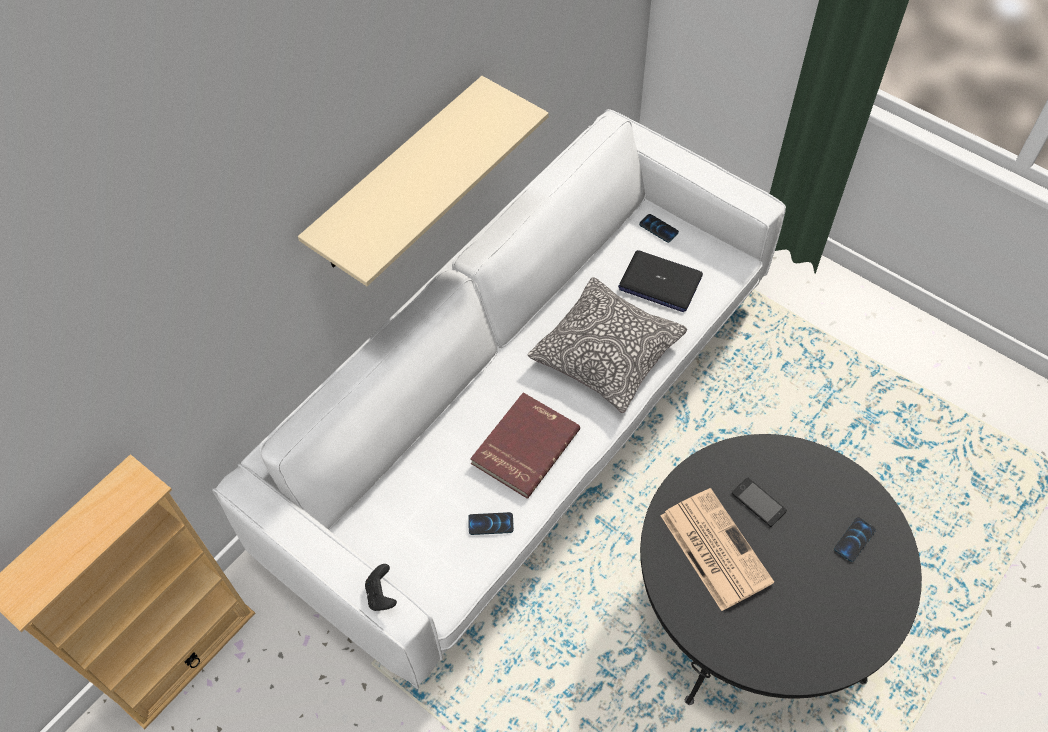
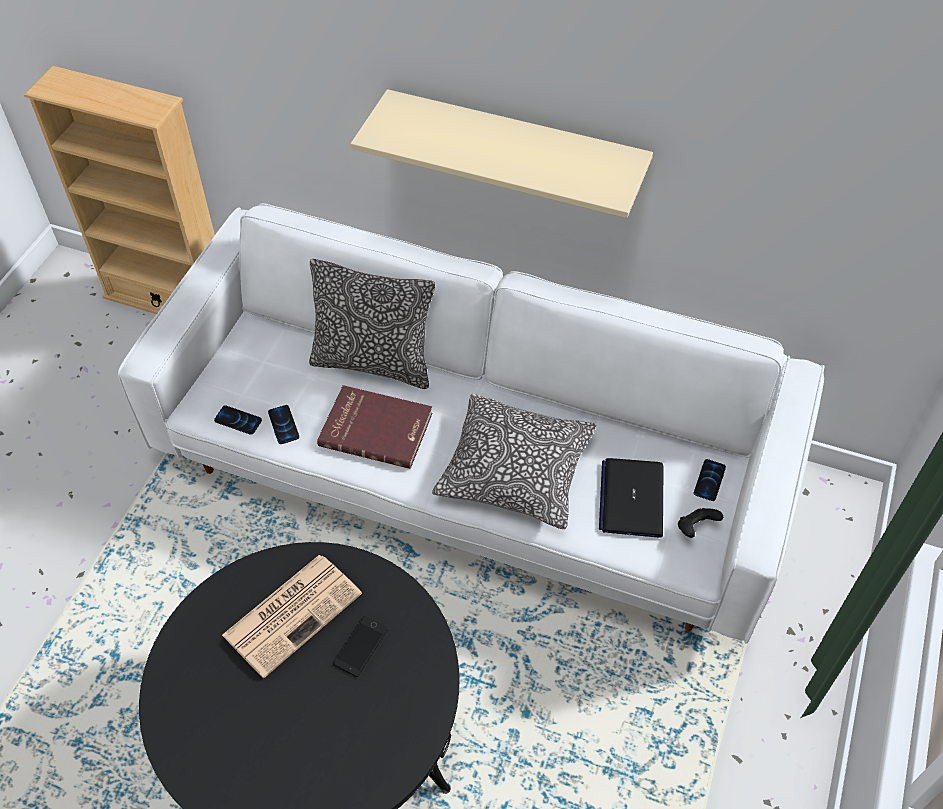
camera: 70 degrees right, 5 degrees down
black game controller [365,564,397,611] -> black game controller moved to [678,508,723,538]
phone [834,517,876,562] -> phone moved to [214,405,262,435]
none -> pillow [309,259,435,389]

